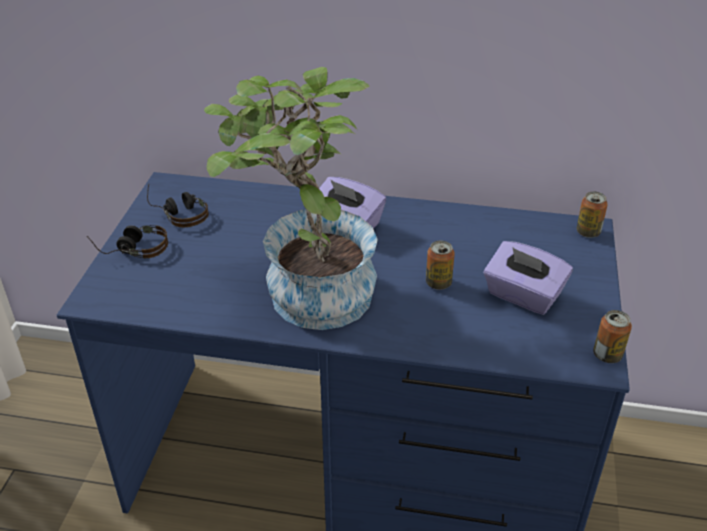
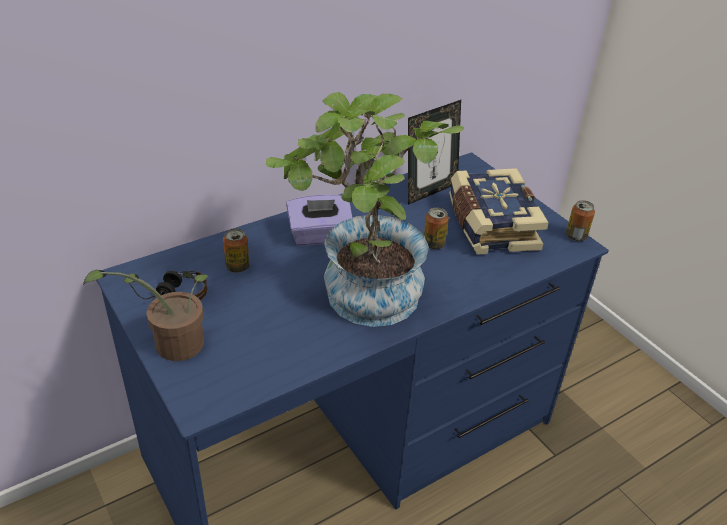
camera: 45 degrees left, 0 degrees up
headphones [87,225,168,258] -> potted plant [83,270,209,361]
purple tissue box [484,241,573,315] -> book [449,168,549,255]
can [576,192,608,238] -> can moved to [223,228,249,273]
none -> picture frame [408,100,461,205]

